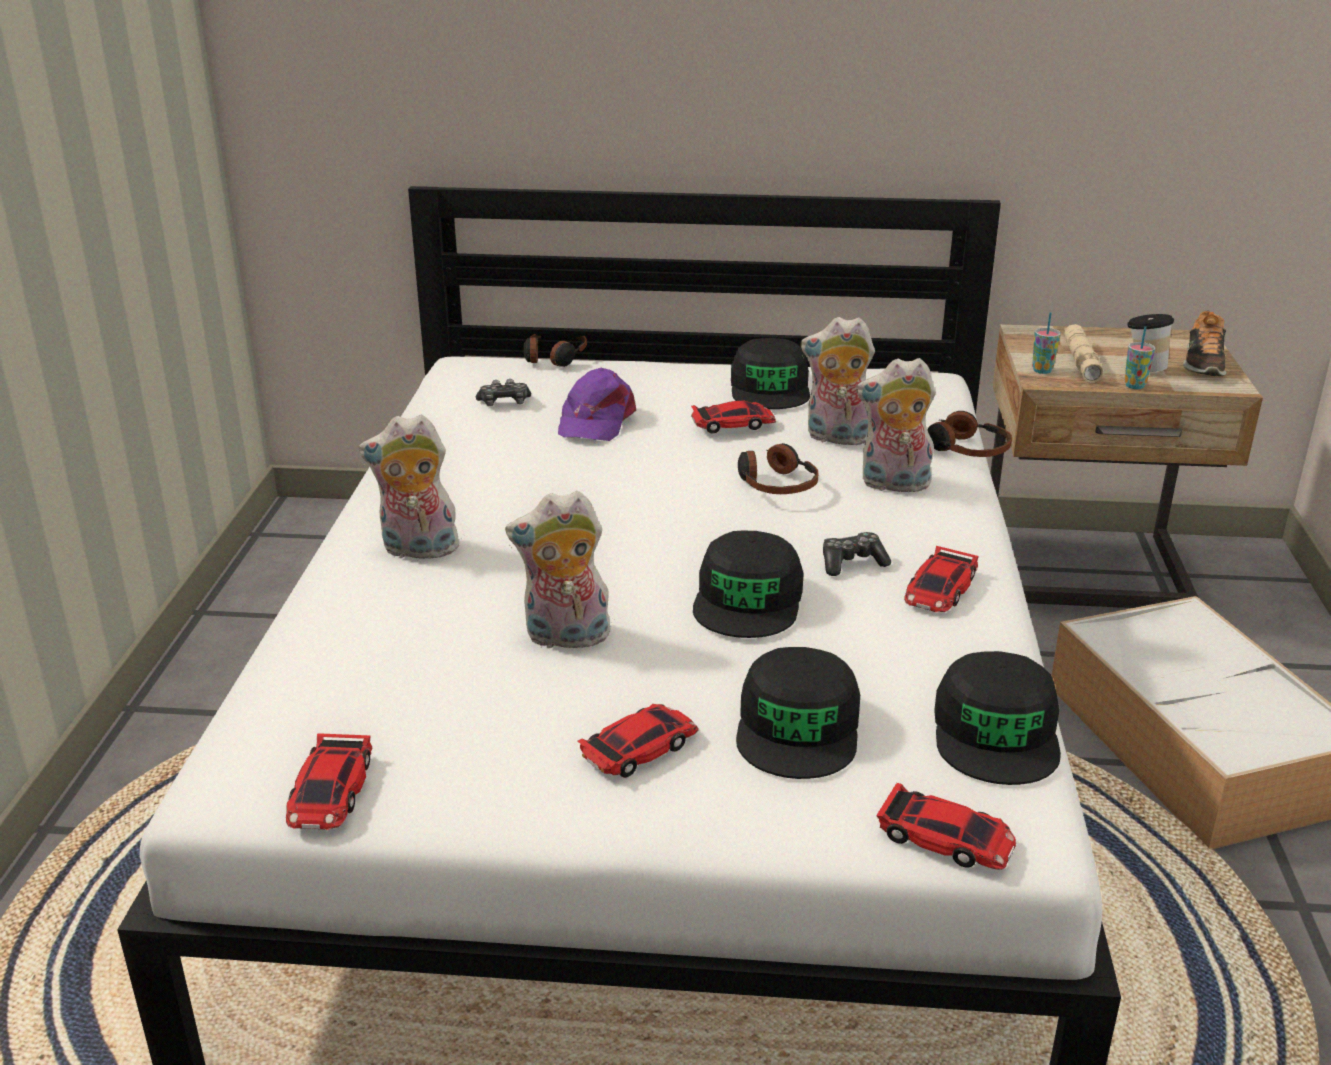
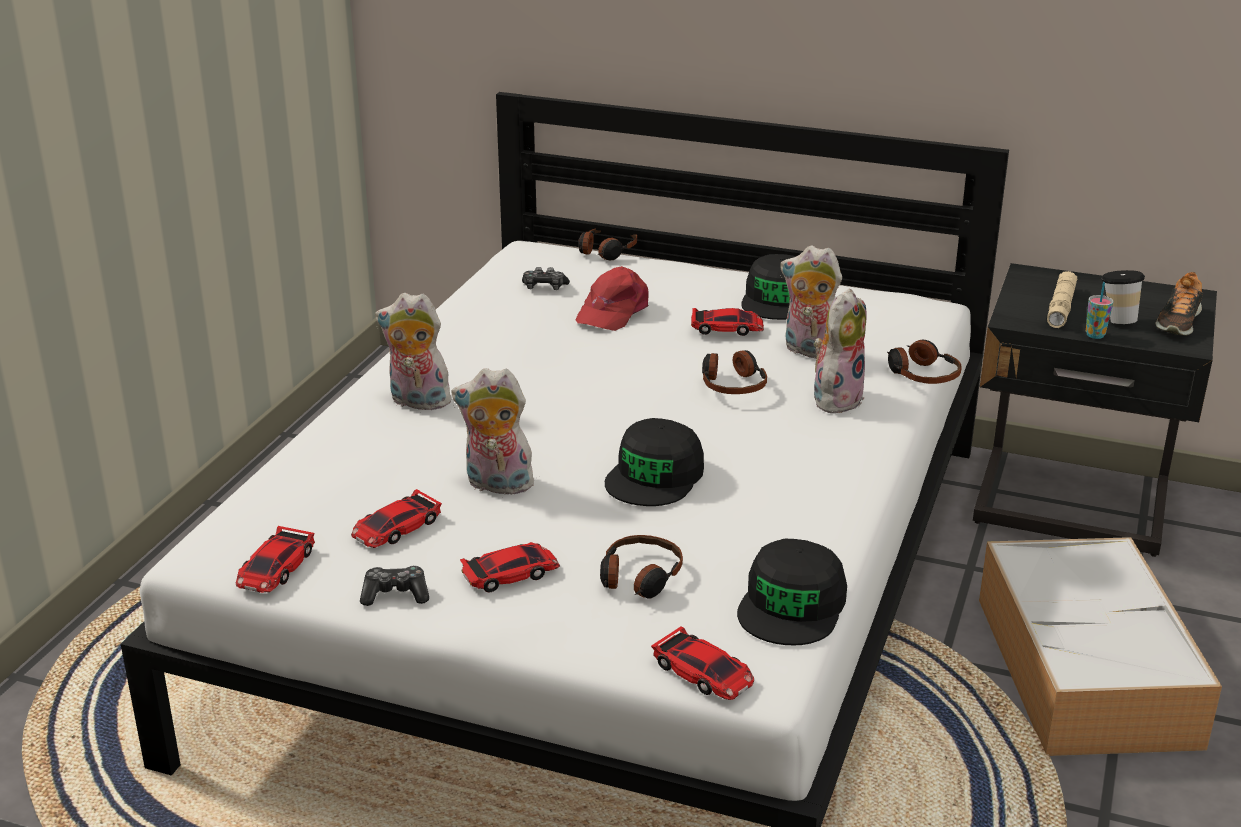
camera: 15 degrees right, 0 degrees up
purple cap [558,368,636,441] -> red cap [575,266,649,331]
black cap [736,647,860,779] -> headphones [600,535,683,599]
game controller [823,532,891,576] -> game controller moved to [360,565,429,606]
plush toy [856,358,936,492] -> plush toy turned 105 degrees clockwise [814,288,867,415]
toy car [904,546,979,612] -> toy car moved to [351,489,442,548]
beige nightstand [990,324,1263,608] -> black nightstand [973,263,1217,557]
cup [1032,312,1061,374] -> none

